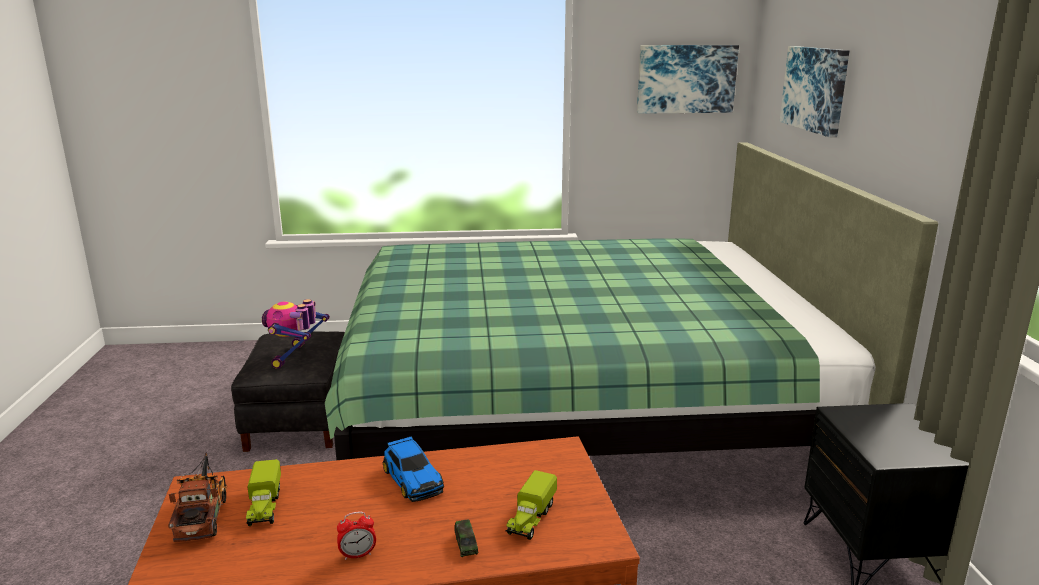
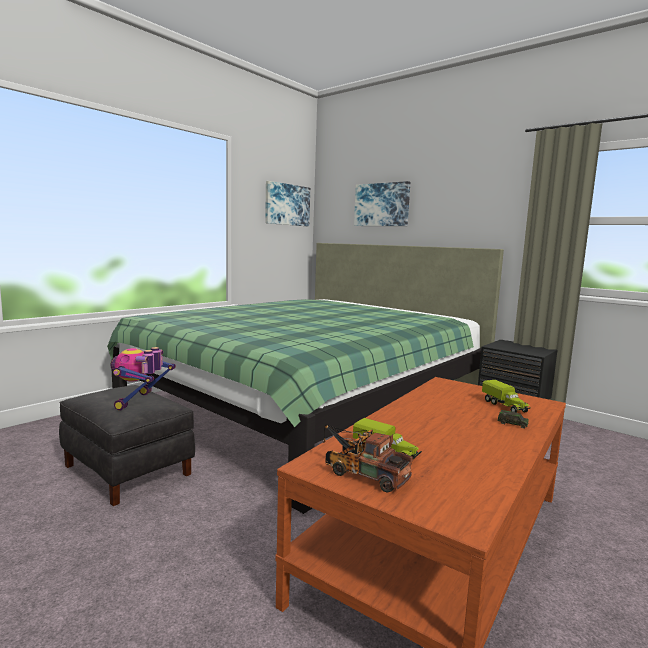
camera: 45 degrees left, 10 degrees down
toy robot [262,299,330,369] -> toy robot turned 45 degrees clockwise [110,347,176,411]
alarm clock [337,512,376,560] -> none
toy car [383,436,444,502] -> none

